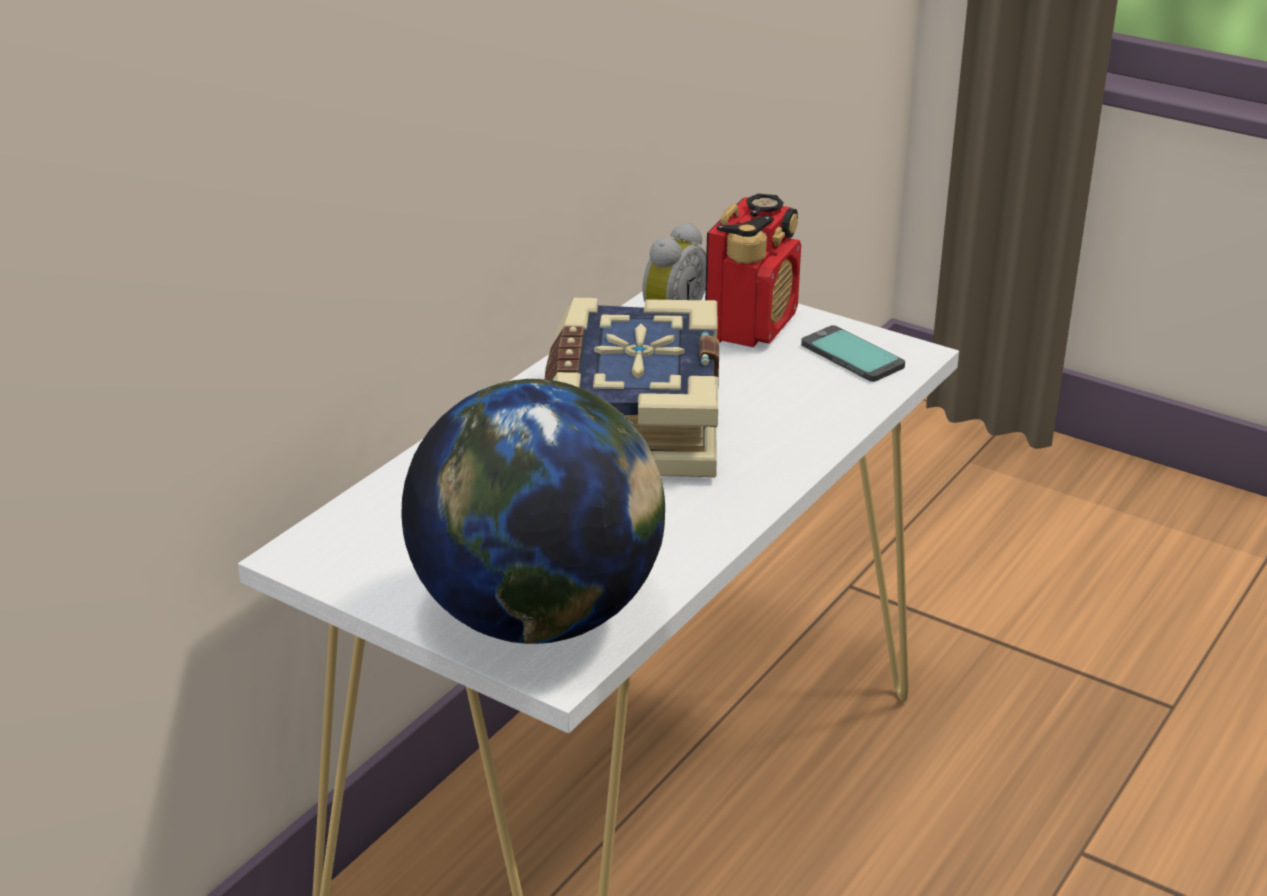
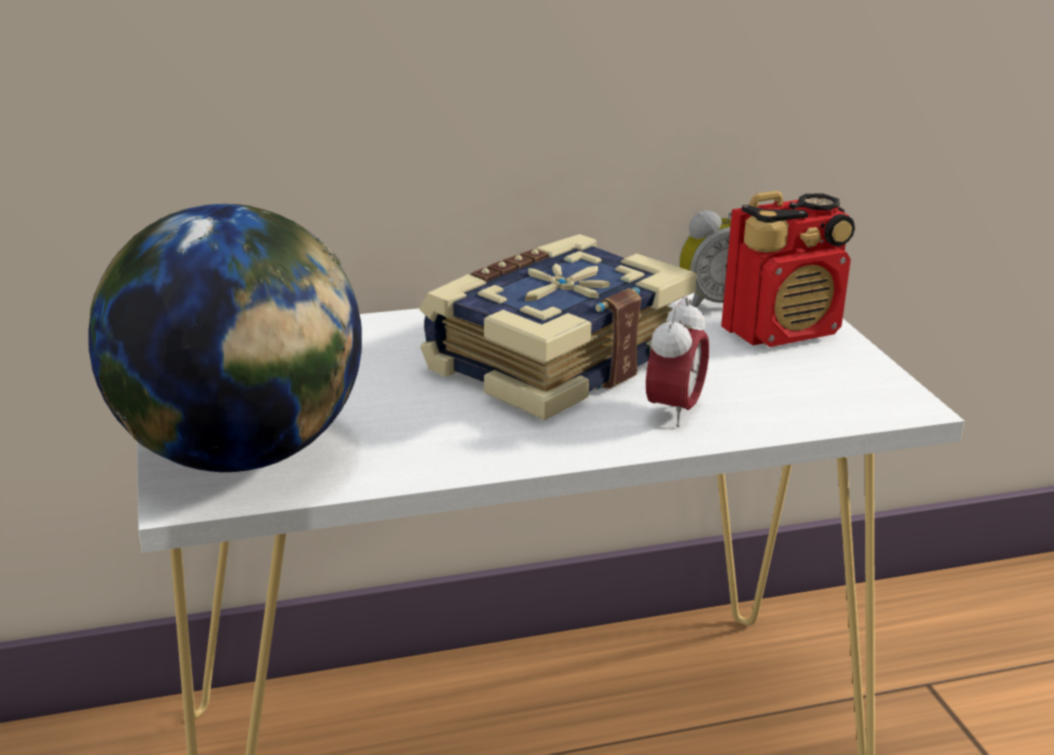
camera: 40 degrees right, 5 degrees down
phone [801,325,905,382] -> none
none -> alarm clock [646,296,709,427]

